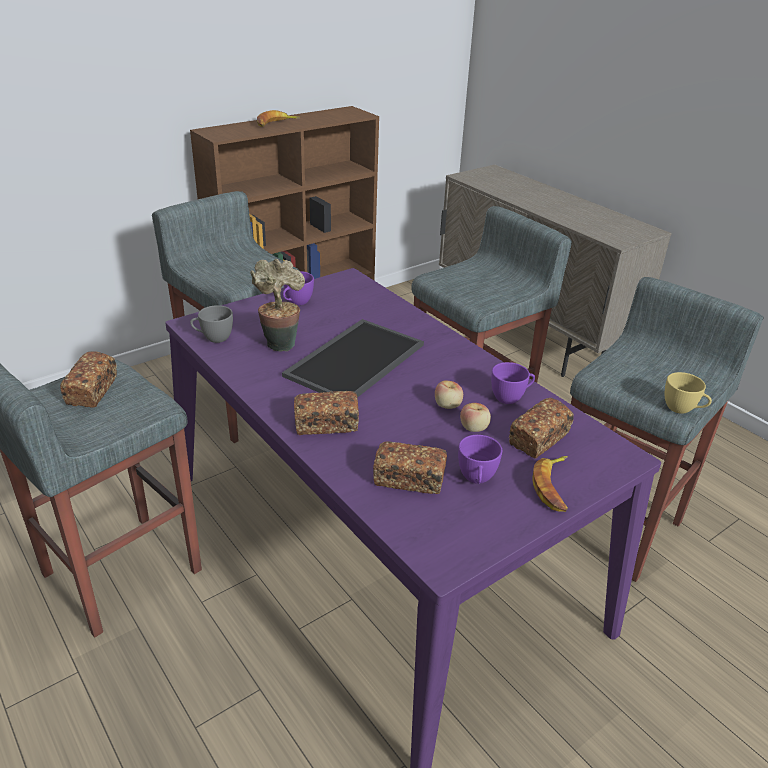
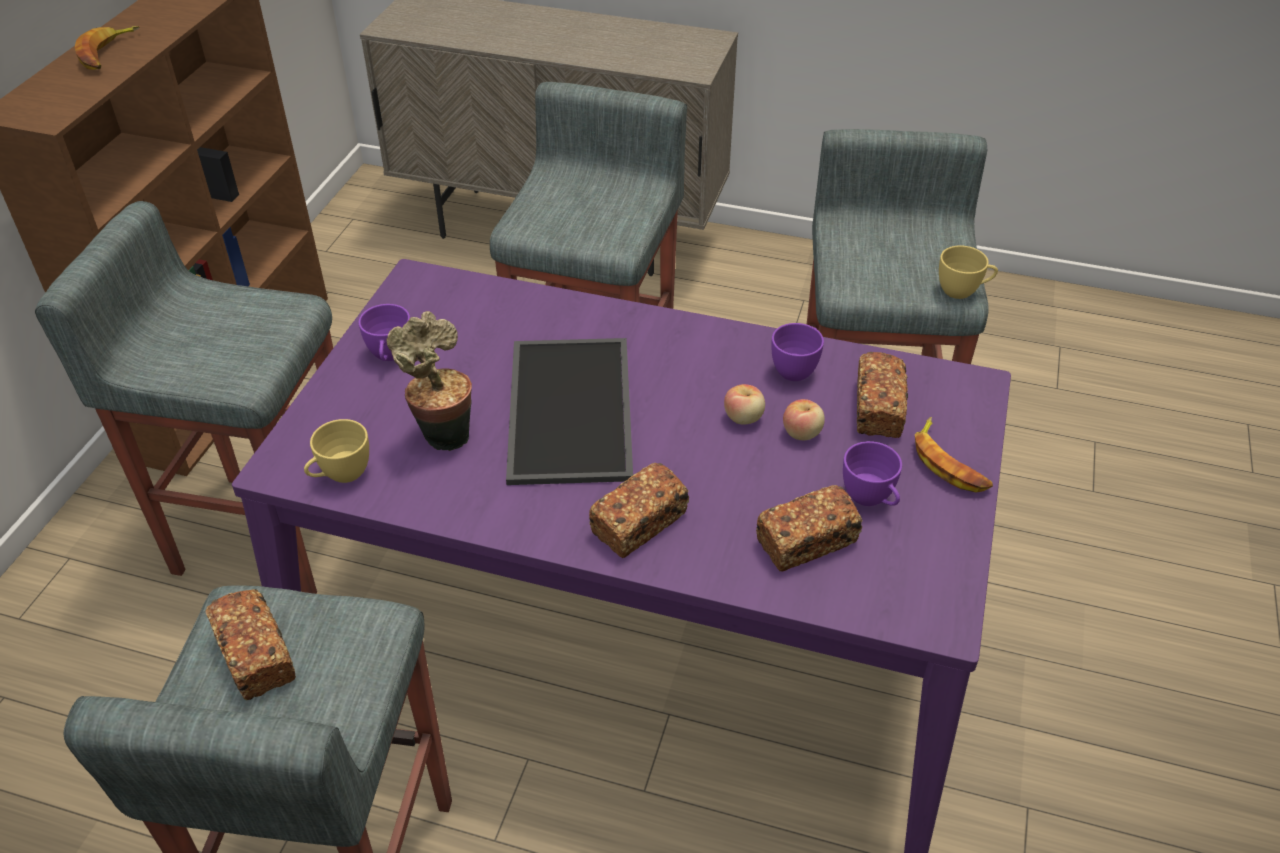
camera: 35 degrees left, 10 degrees up
grey cup [190,305,233,343] -> yellow cup [304,419,369,483]

